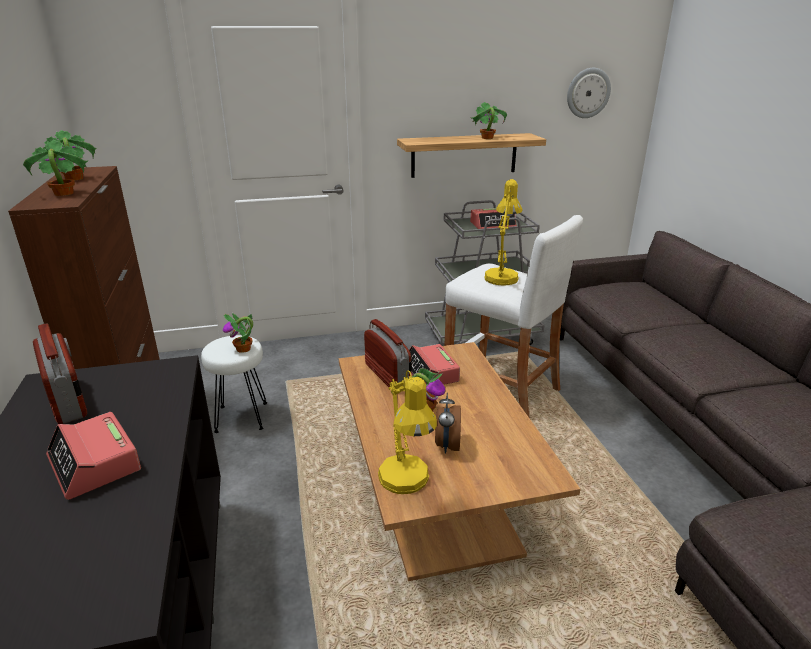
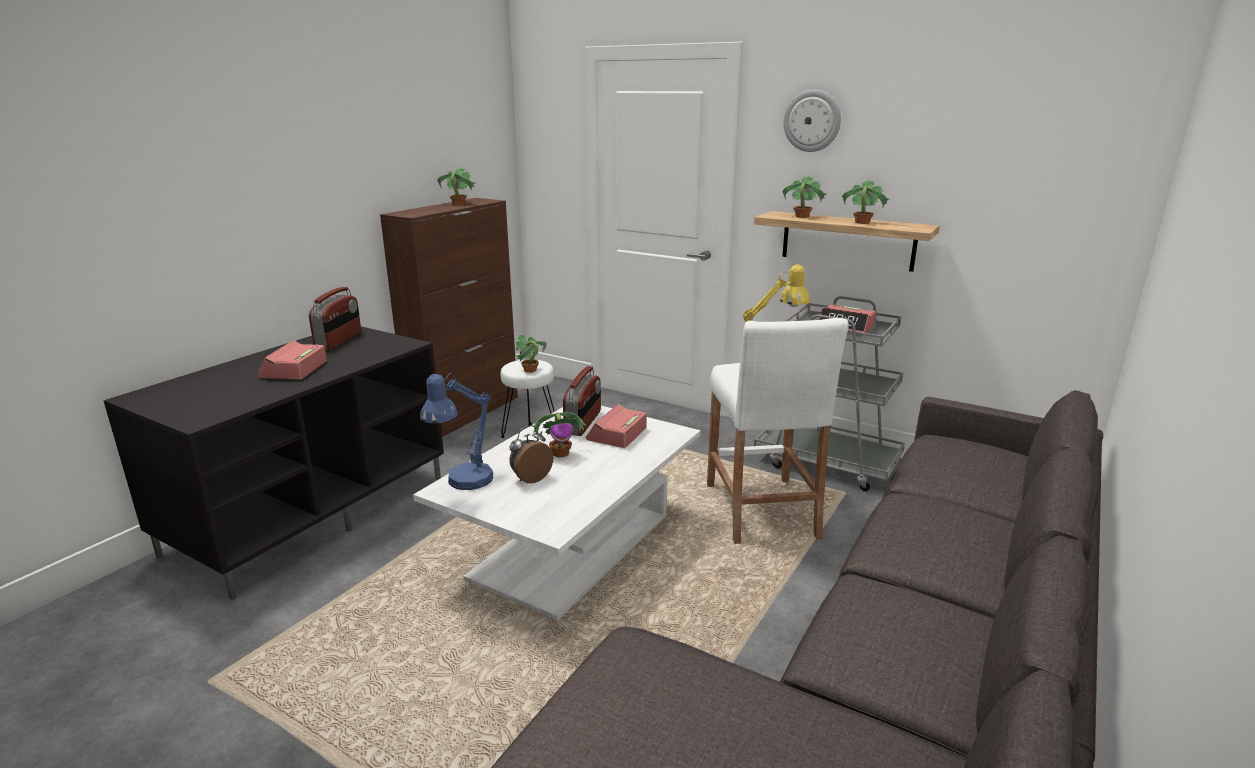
camera: 45 degrees right, 5 degrees down
potted plant [23,140,88,196] -> potted plant moved to [782,176,826,218]
brown coffee table [339,342,581,581] -> white coffee table [413,406,700,621]
yellow table lamp [378,371,437,494] -> blue table lamp [420,373,493,490]
wall clock [567,68,611,118] -> wall clock moved to [784,90,841,152]

